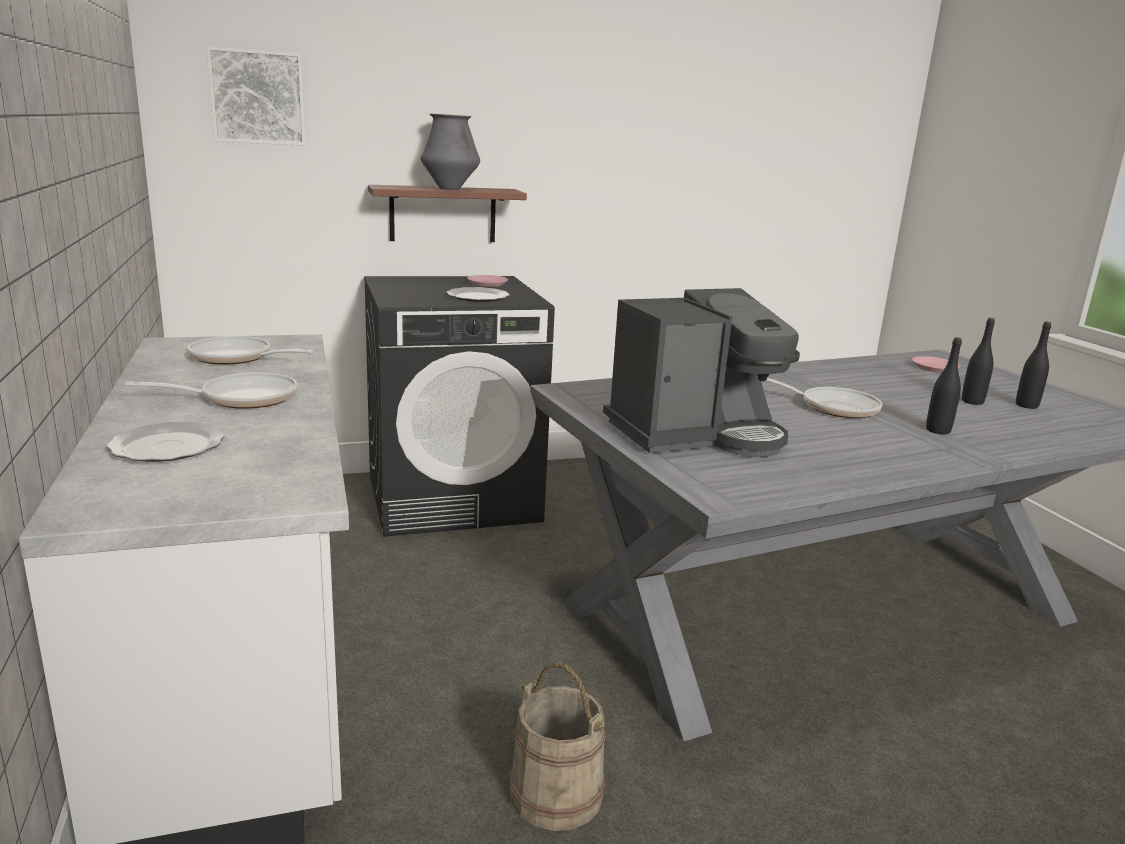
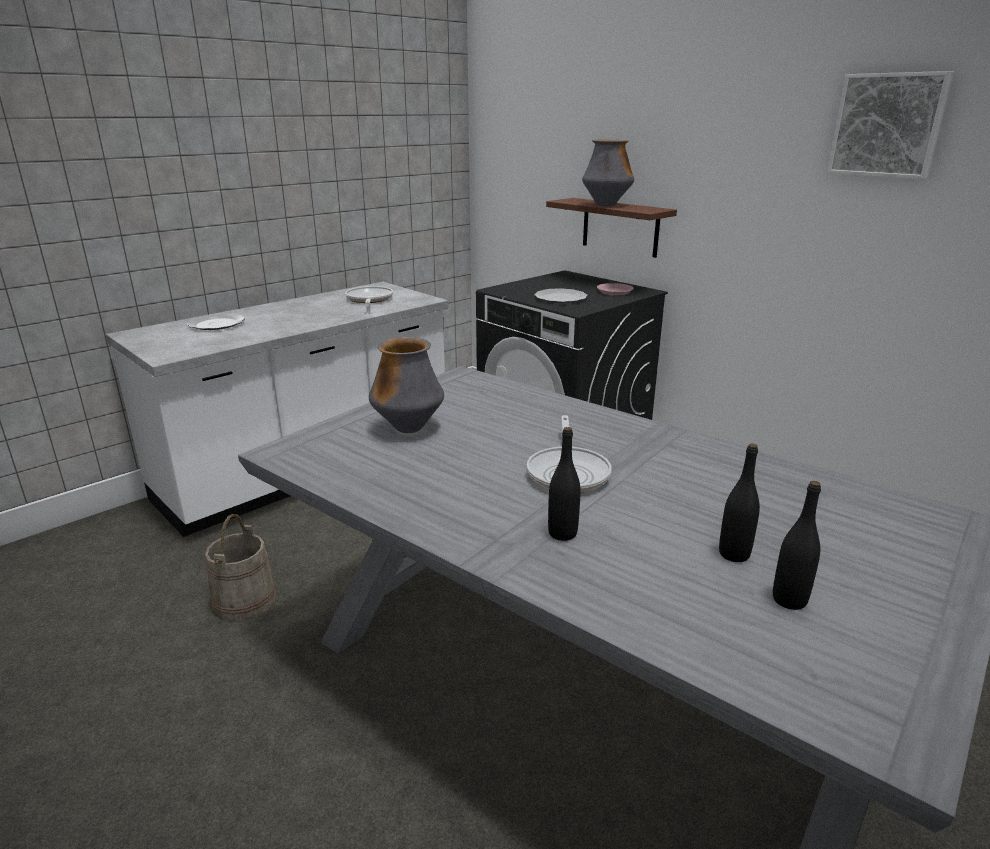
camera: 65 degrees right, 5 degrees up
frying pan [125,372,297,409] -> none
picture [207,46,306,145] -> picture moved to [827,71,954,179]
coffee machine [603,288,800,457] -> vase [369,337,444,433]
pink plate [912,356,960,373] -> none

